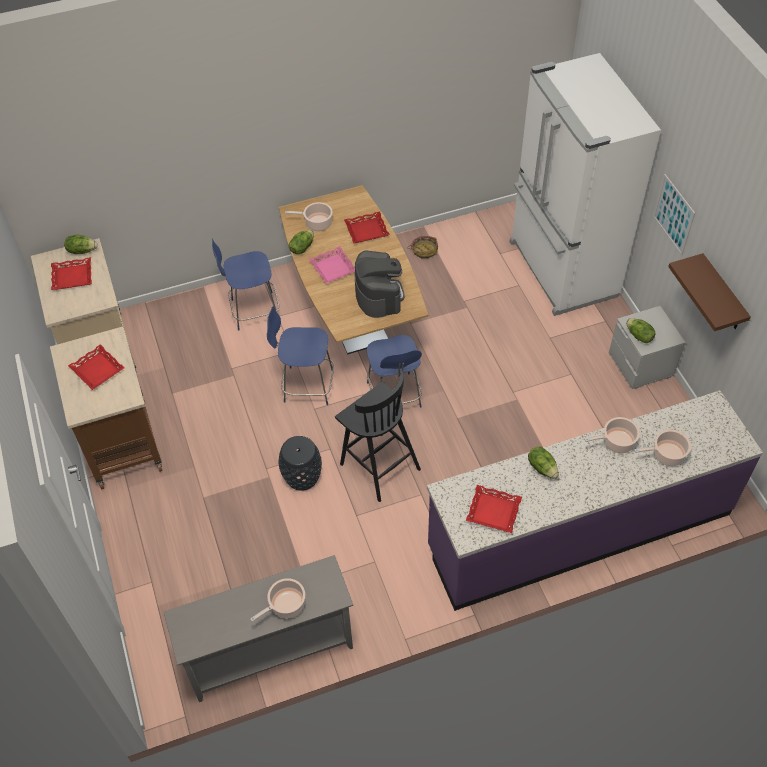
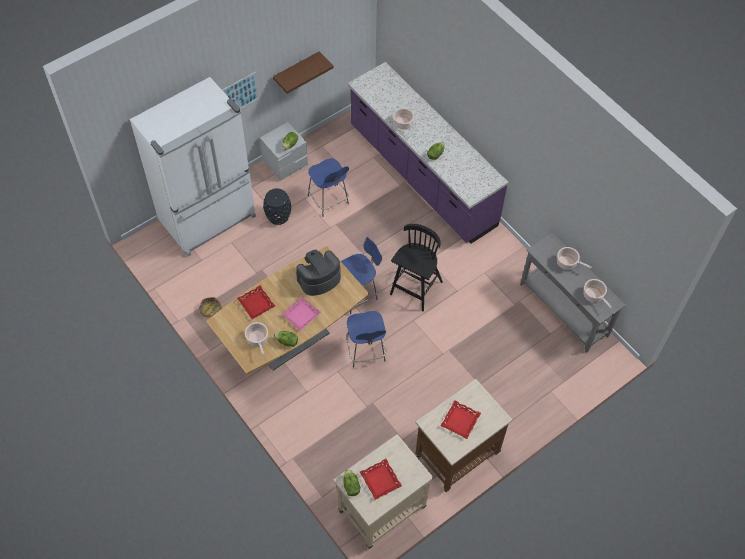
camera: 110 degrees left, 5 degrees up
blue chair [212,238,279,331] -> blue chair moved to [308,158,349,217]
black stool [279,436,322,491] -> black stool moved to [263,188,291,225]
red tray [466,485,522,533] -> none
cooking pot [634,430,691,466] -> cooking pot moved to [583,279,612,308]

